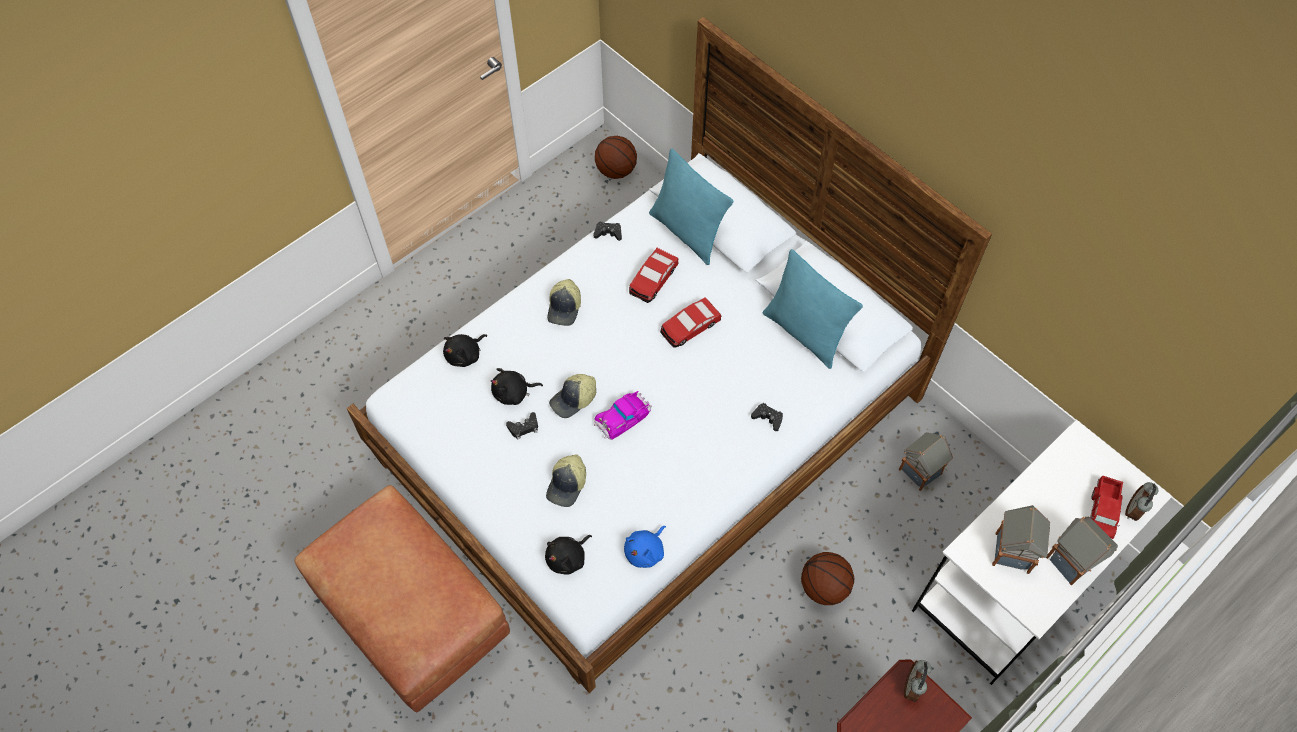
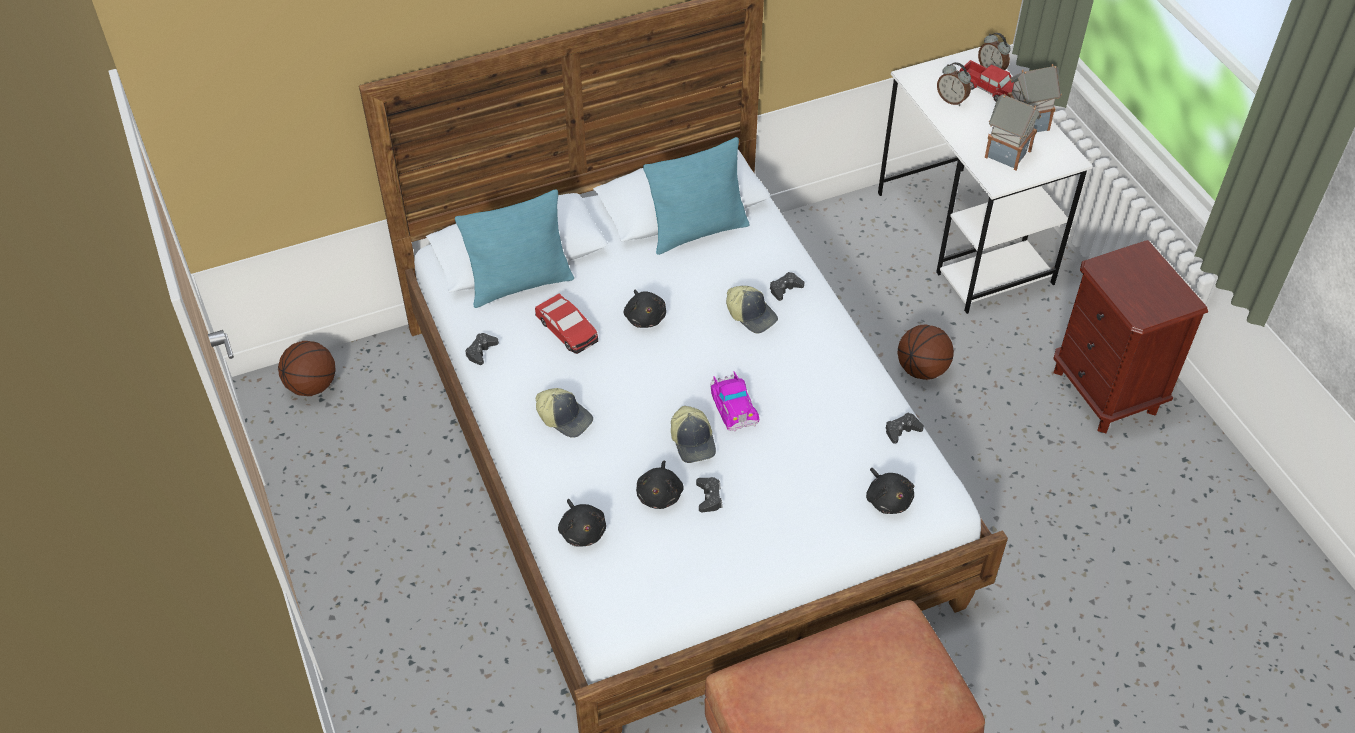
camera: 70 degrees left, 10 degrees down
cap [546,454,586,507] -> cap moved to [726,286,778,333]
blue plush toy [624,526,666,568] -> black game controller [886,412,924,444]
toy car [660,297,721,348] -> black plush toy [624,289,666,328]
toy house [899,432,953,491] -> none
alarm clock [904,660,931,702] -> alarm clock moved to [937,62,971,106]

